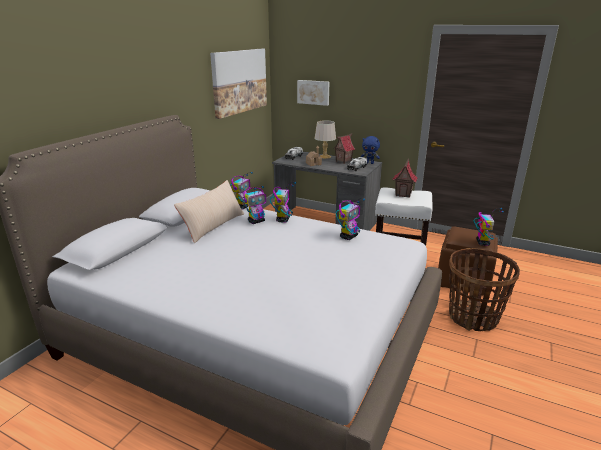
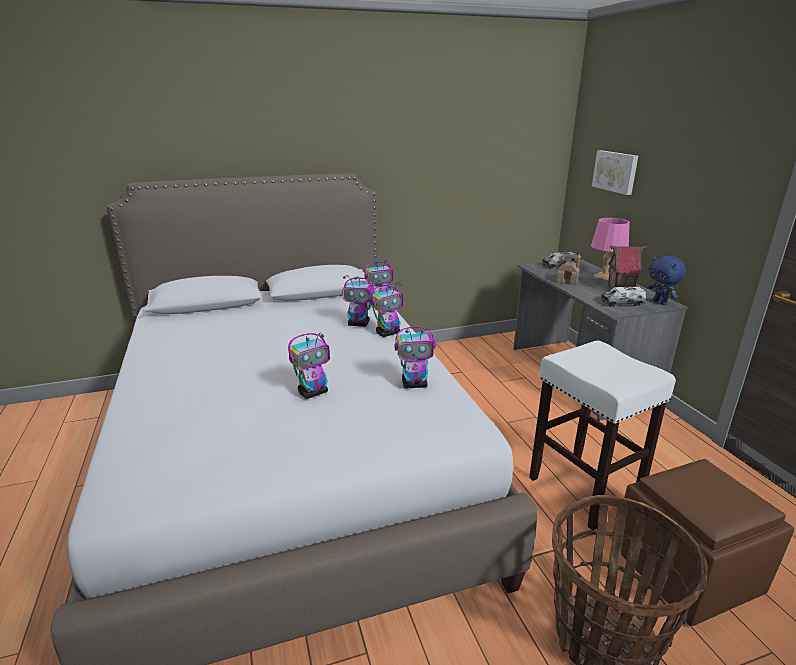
camera: 45 degrees right, 0 degrees up
beige pillow [174,180,244,244] -> none
picture [210,49,267,119] -> none
grey table lamp [315,120,336,159] -> pink table lamp [591,218,630,280]
toy house [393,158,418,198] -> none
toy robot [473,208,504,246] -> toy robot moved to [288,333,330,399]

